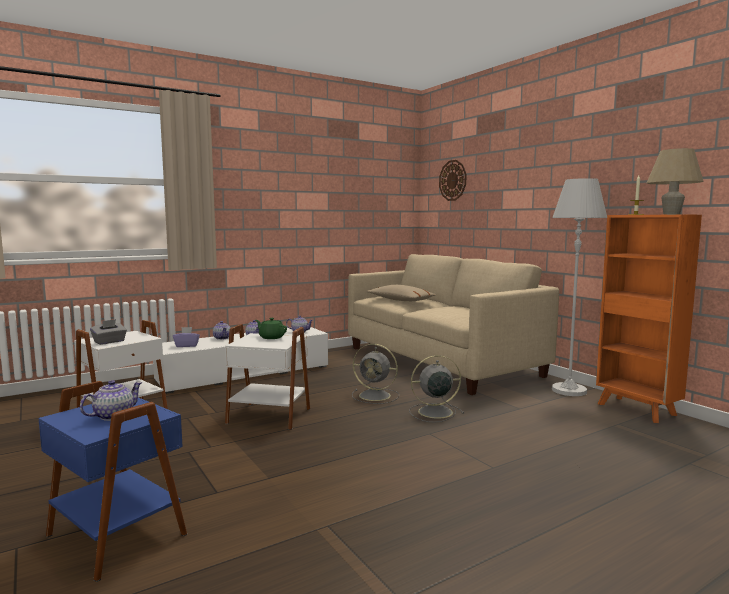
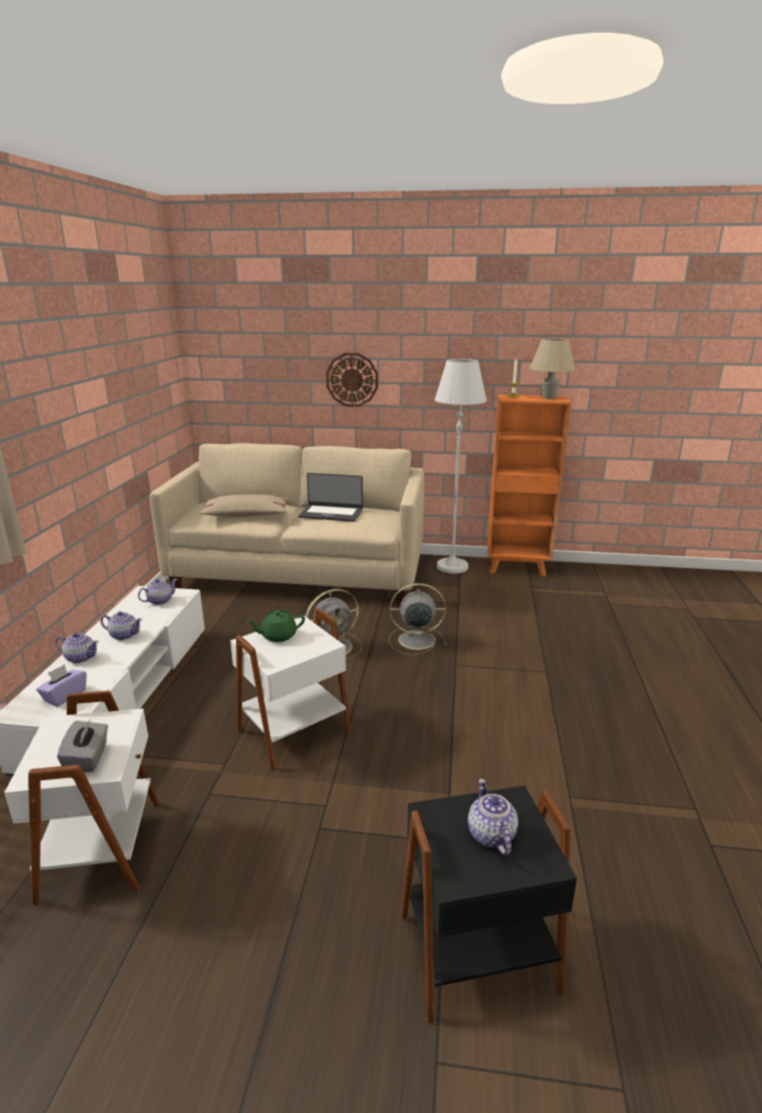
camera: 50 degrees left, 15 degrees up
blue side table [39,381,187,582] -> black side table [401,786,577,1024]
grey fan [409,355,464,422] -> grey fan turned 60 degrees clockwise [389,583,447,655]
wall clock [439,160,467,201] -> wall clock moved to [326,353,378,407]
none -> laptop [298,473,363,522]

